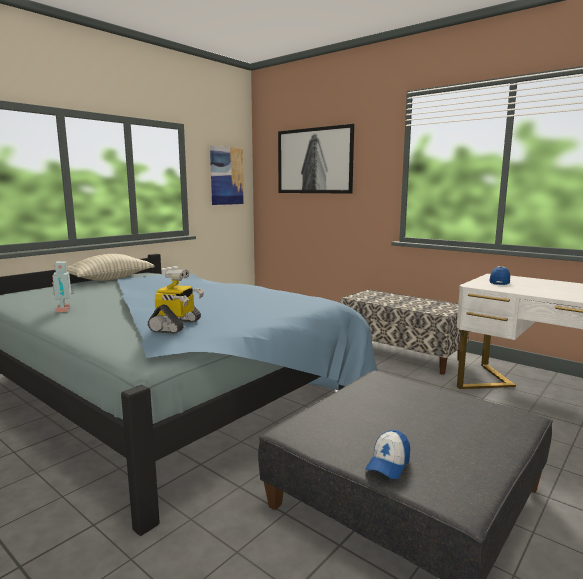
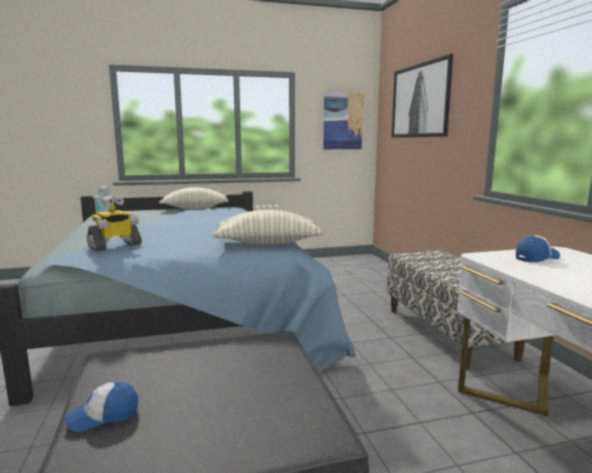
camera: 35 degrees right, 0 degrees up
none -> pillow [212,210,324,245]

